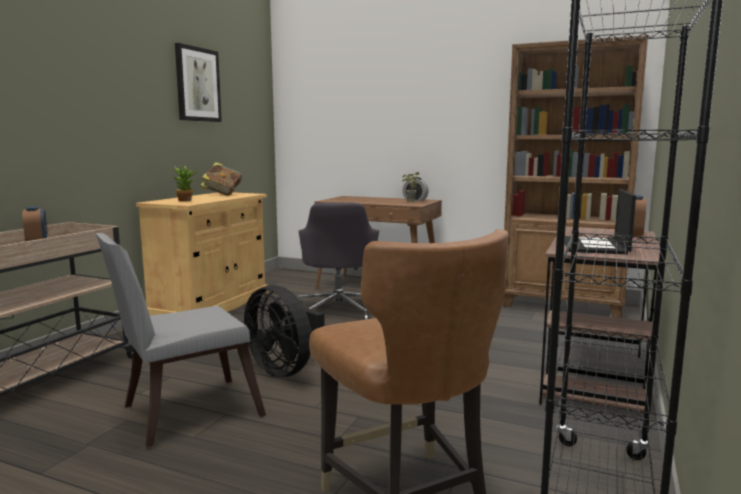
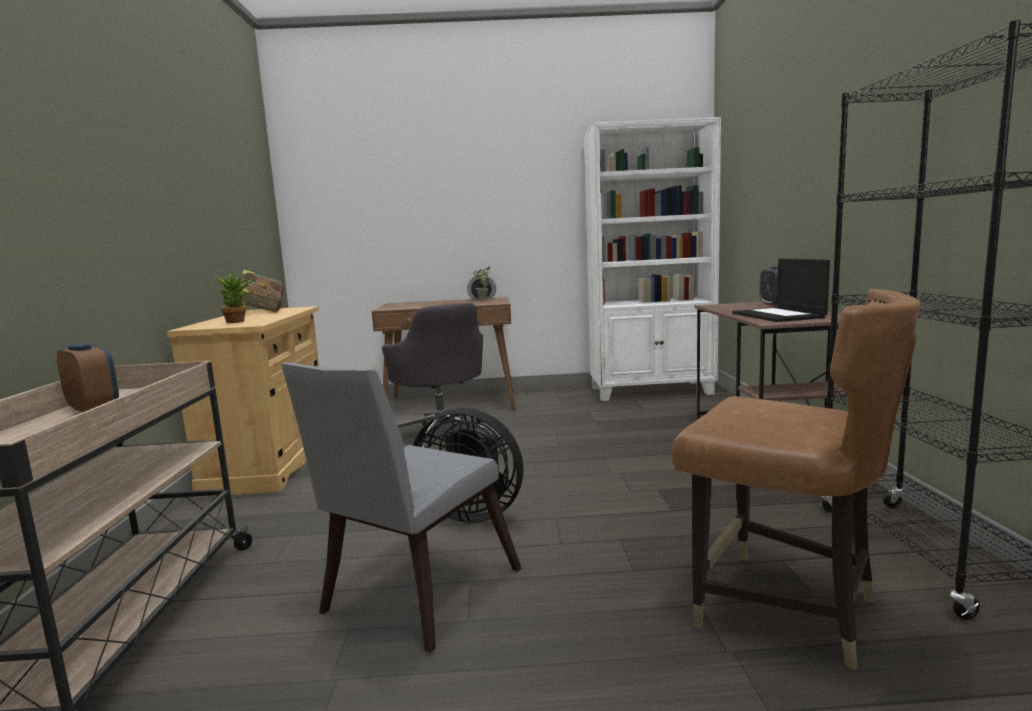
camera: 25 degrees left, 0 degrees up
picture [175,43,222,122] -> none
brown bookcase [503,35,648,318] -> white bookcase [584,117,721,401]

